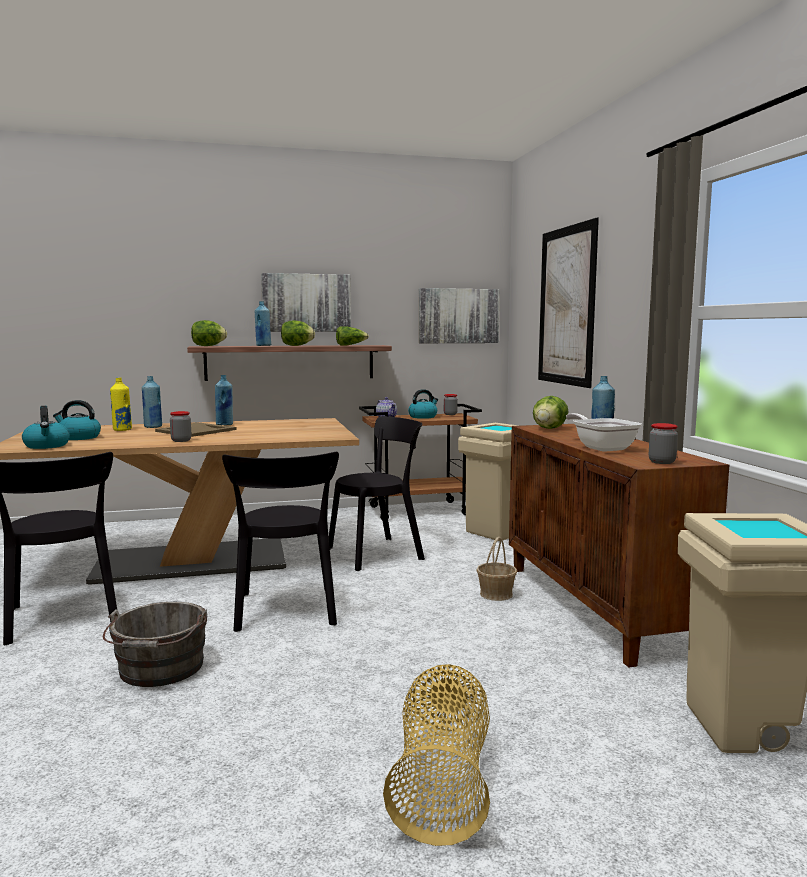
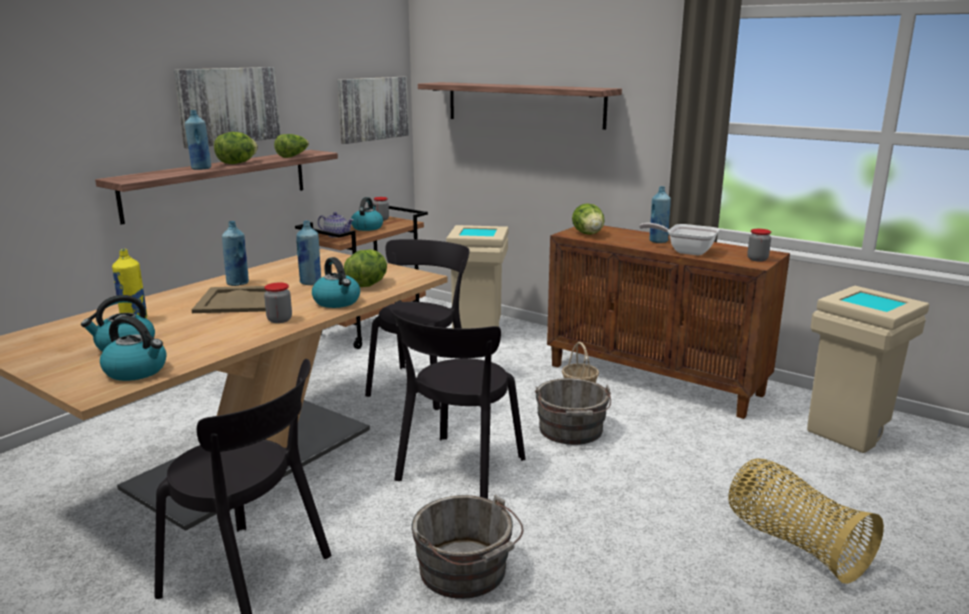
camera: 40 degrees left, 10 degrees up
blue bottle [142,376,162,428] -> blue bottle moved to [296,220,321,285]
lettuce [191,320,227,346] -> lettuce moved to [344,249,387,287]
black chair [222,452,339,632] -> black chair turned 75 degrees clockwise [390,308,525,499]
picture [538,218,599,388] -> shelf [418,82,622,130]
none -> kettle [312,257,360,308]
none -> grey bucket [535,378,611,445]

